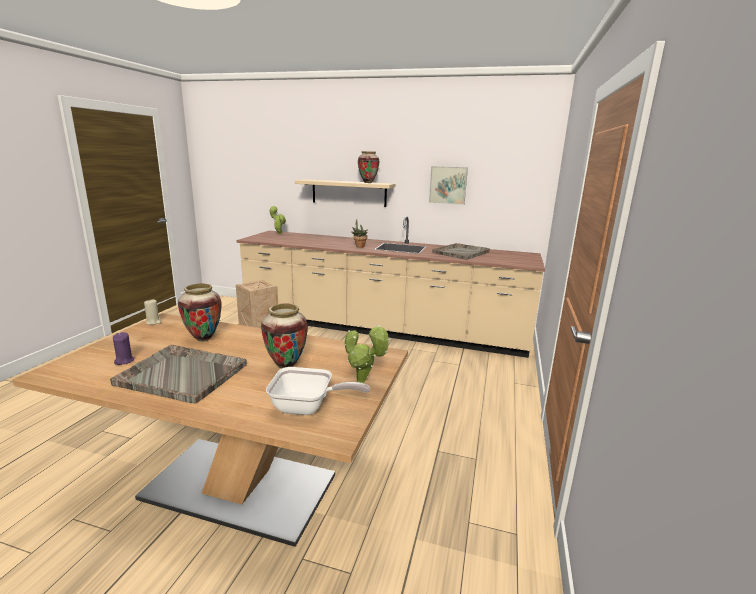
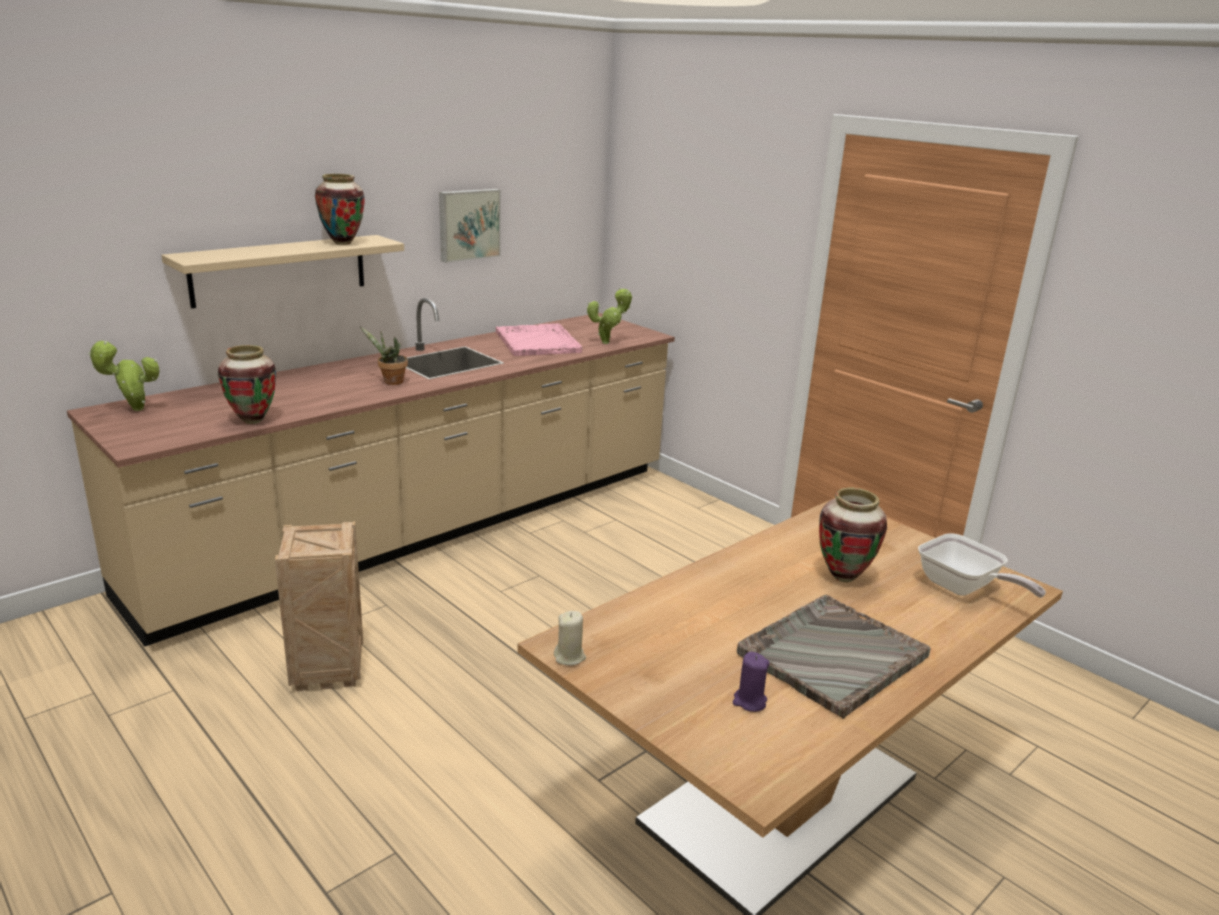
camera: 60 degrees left, 5 degrees up
vase [178,284,221,342] -> vase moved to [218,345,276,424]
frying pan [266,367,370,415] -> frying pan turned 105 degrees clockwise [918,533,1046,598]
potted plant [345,325,390,383] -> potted plant moved to [587,287,632,344]
grey tray [432,243,490,260] -> pink tray [495,323,582,356]

